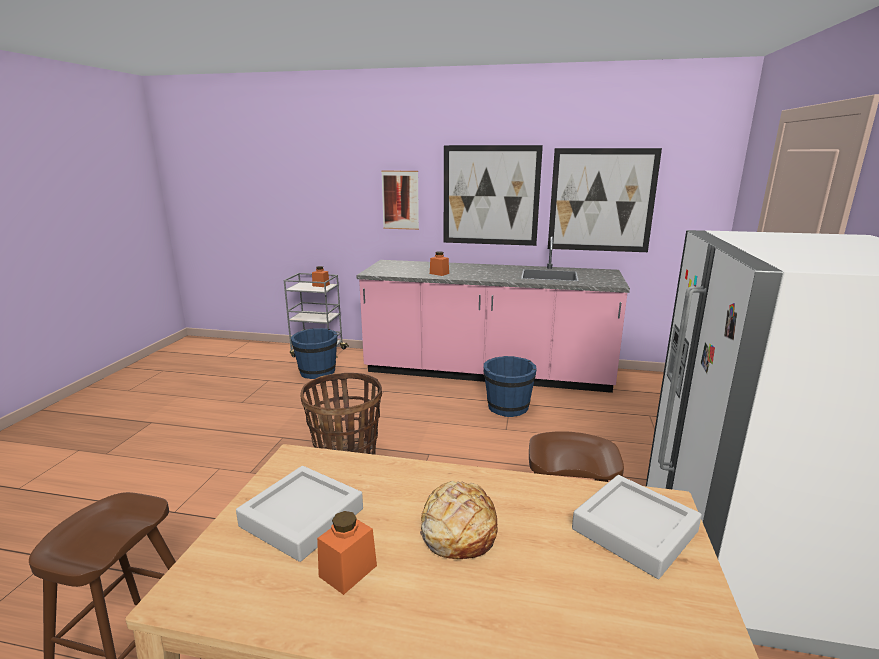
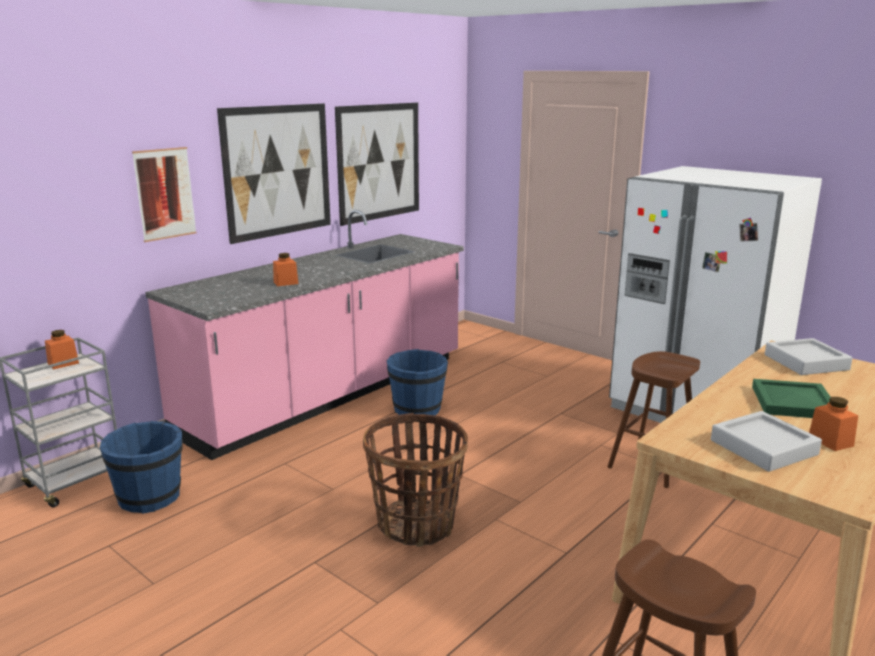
camera: 60 degrees left, 0 degrees up
bread [420,481,498,559] -> green tray [752,379,831,418]

